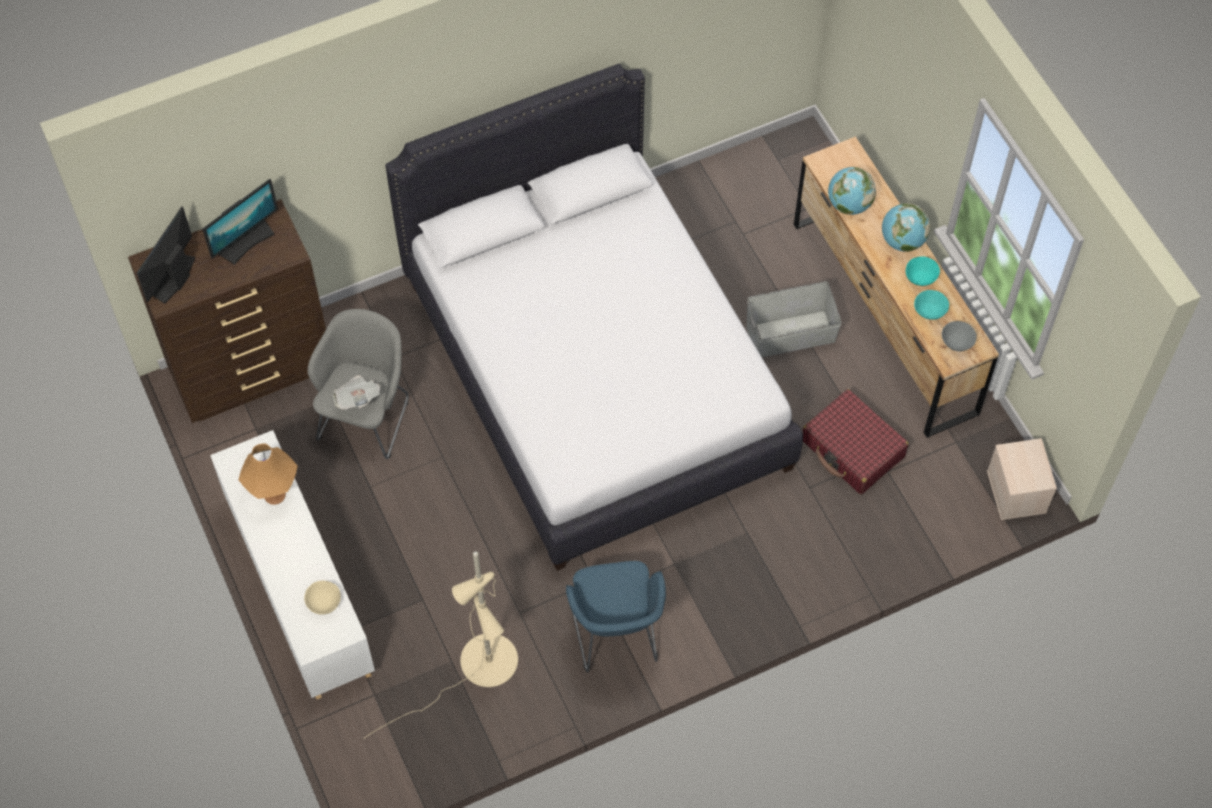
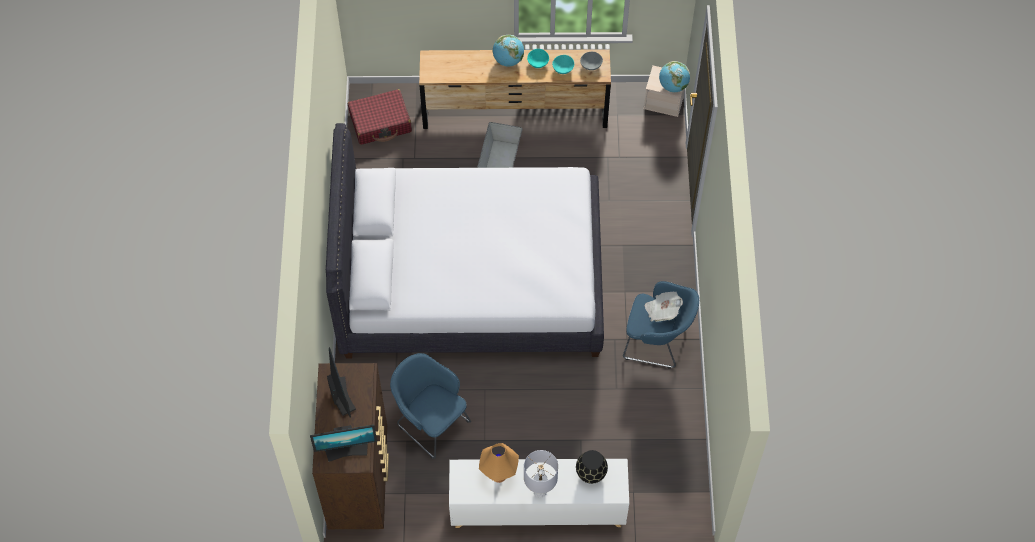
camera: 65 degrees left, 0 degrees up
monitor [137,206,195,304] -> monitor turned 60 degrees counterclockwise [310,425,377,462]
beige bowl [304,581,341,615] -> black vase [576,450,608,484]
grey armchair [308,309,409,459] -> blue armchair [390,353,471,459]
newspaper [333,375,380,410] -> newspaper moved to [645,292,683,322]
beige floor lamp [364,551,518,739] -> none
red suitcase [803,389,909,494] -> red suitcase moved to [348,89,412,145]
globe [828,167,876,215] -> globe moved to [659,61,690,92]
none -> grey table lamp [524,450,558,498]

